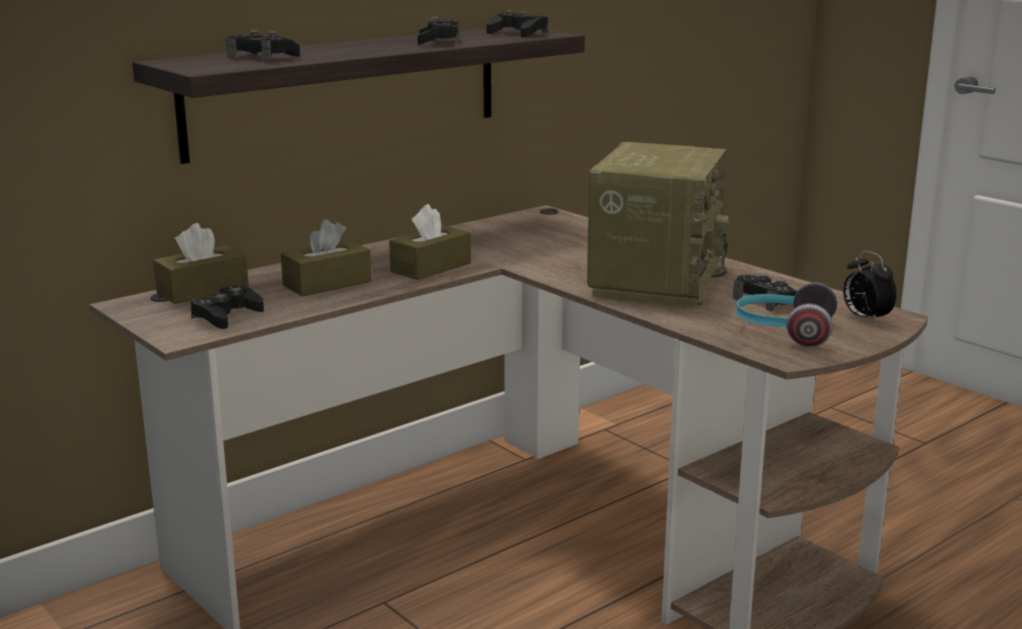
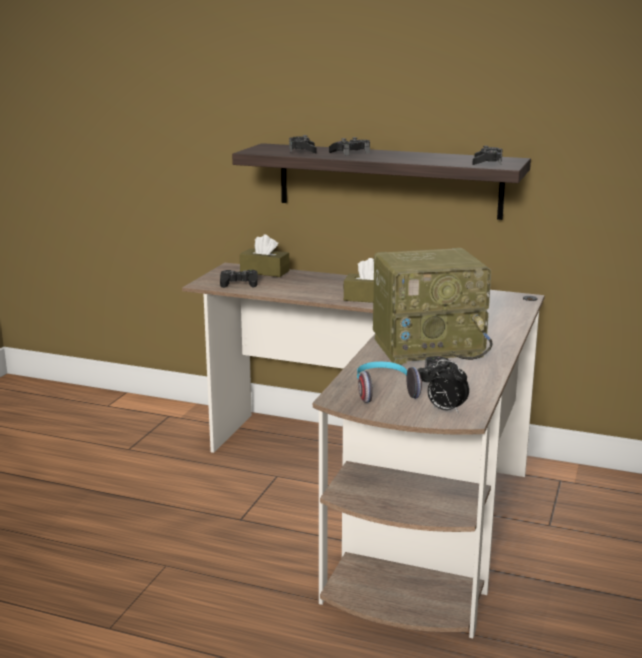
camera: 60 degrees right, 0 degrees up
brown tissue box [281,219,371,296] -> none
black game controller [418,17,460,45] -> black game controller moved to [329,137,370,156]
alarm clock [843,251,897,325] -> alarm clock turned 90 degrees counterclockwise [427,360,469,414]

